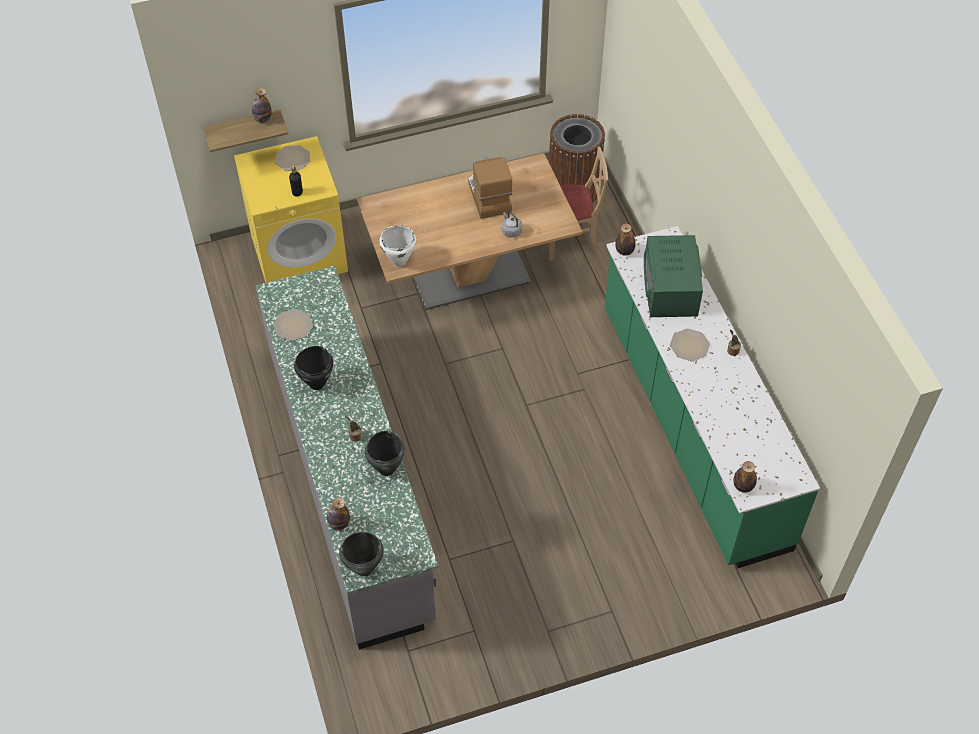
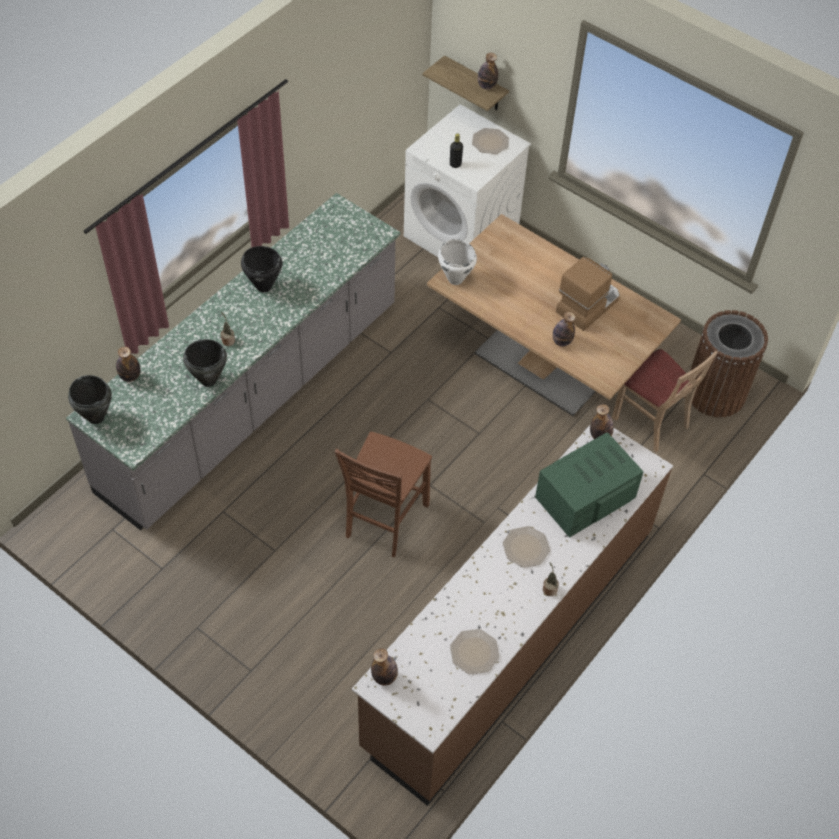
camera: 55 degrees right, 0 degrees up
yellow washing machine [234,136,348,283] -> white washing machine [404,104,531,257]
plate [273,309,313,341] -> plate moved to [450,629,500,674]
grey kettle [502,212,522,237] -> bottle [552,312,575,346]
green counter [605,226,820,569] -> brown counter [352,424,673,806]
none -> brown chair [334,432,432,557]

